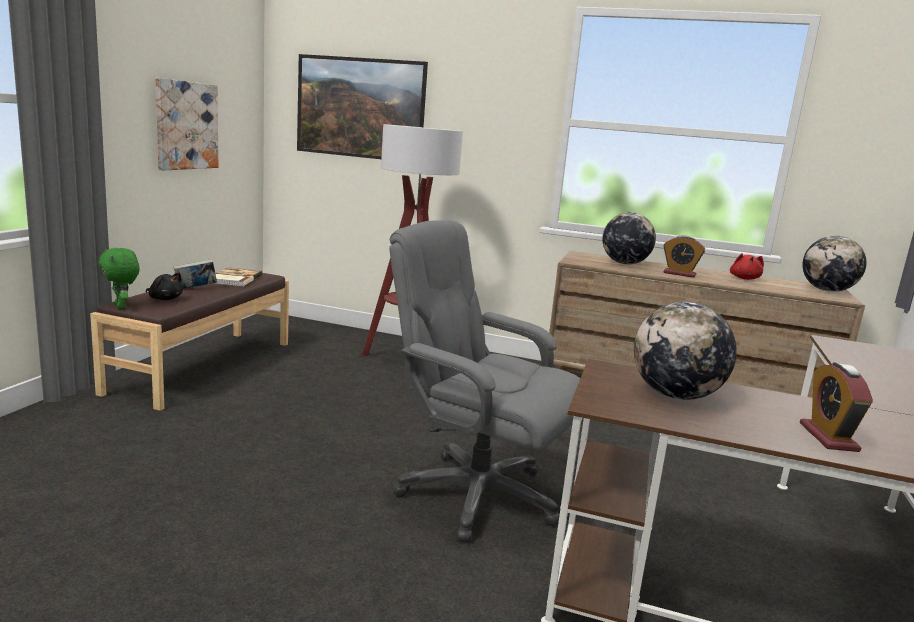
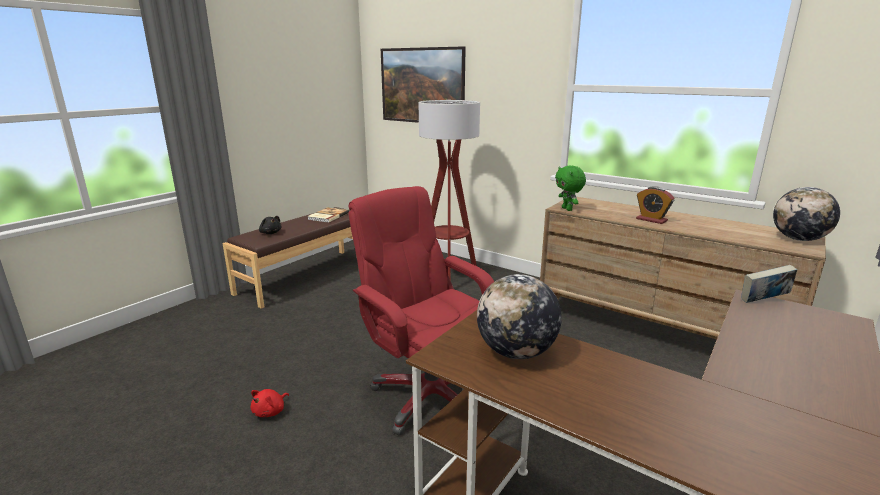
camera: 20 degrees right, 5 degrees up
green plush toy [99,248,140,309] -> green plush toy moved to [555,166,586,211]
picture [155,78,218,170] -> none
book [174,259,217,289] -> book moved to [741,265,797,303]
grey office chair [389,220,580,543] -> red office chair [348,186,494,435]
globe [602,212,656,265] -> none
red plush toy [730,253,764,280] -> red plush toy moved to [251,389,289,417]
alarm clock [800,362,873,452] -> none

